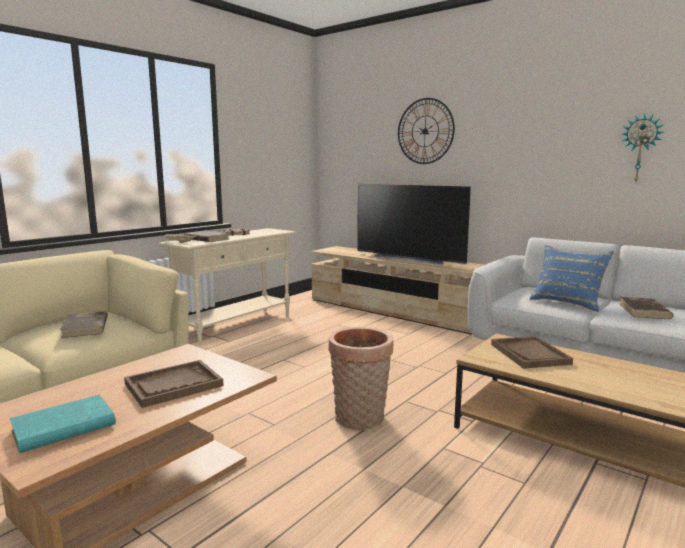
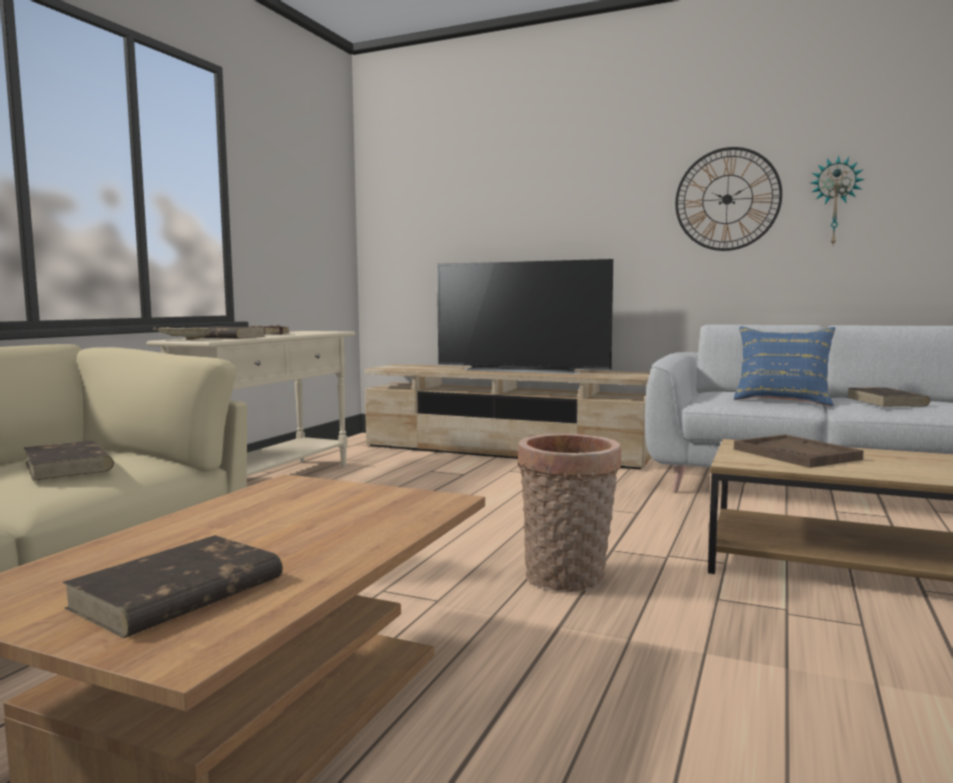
camera: 15 degrees left, 5 degrees down
turquoise book [9,395,116,453] -> brown book [62,535,283,638]
brown tray [124,360,224,408] -> none
wall clock [398,98,455,164] -> wall clock moved to [675,147,782,251]

